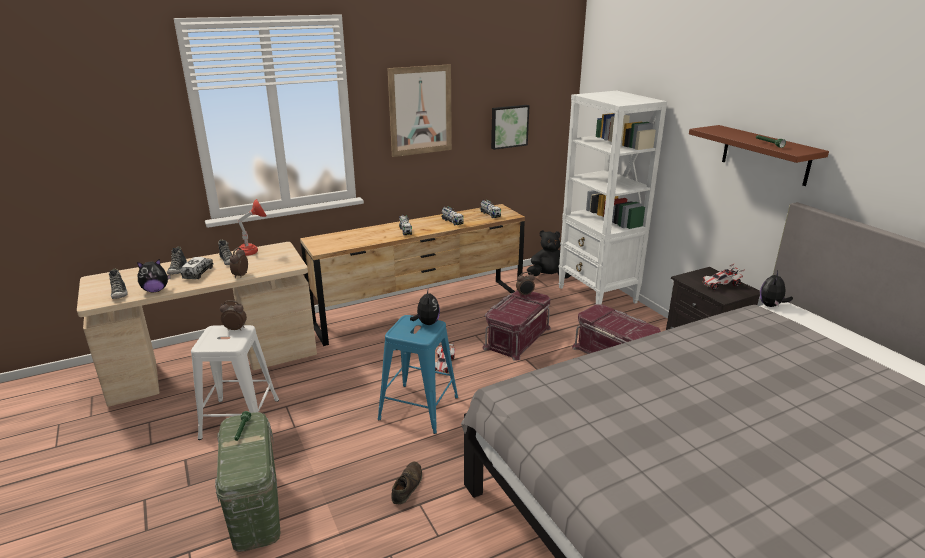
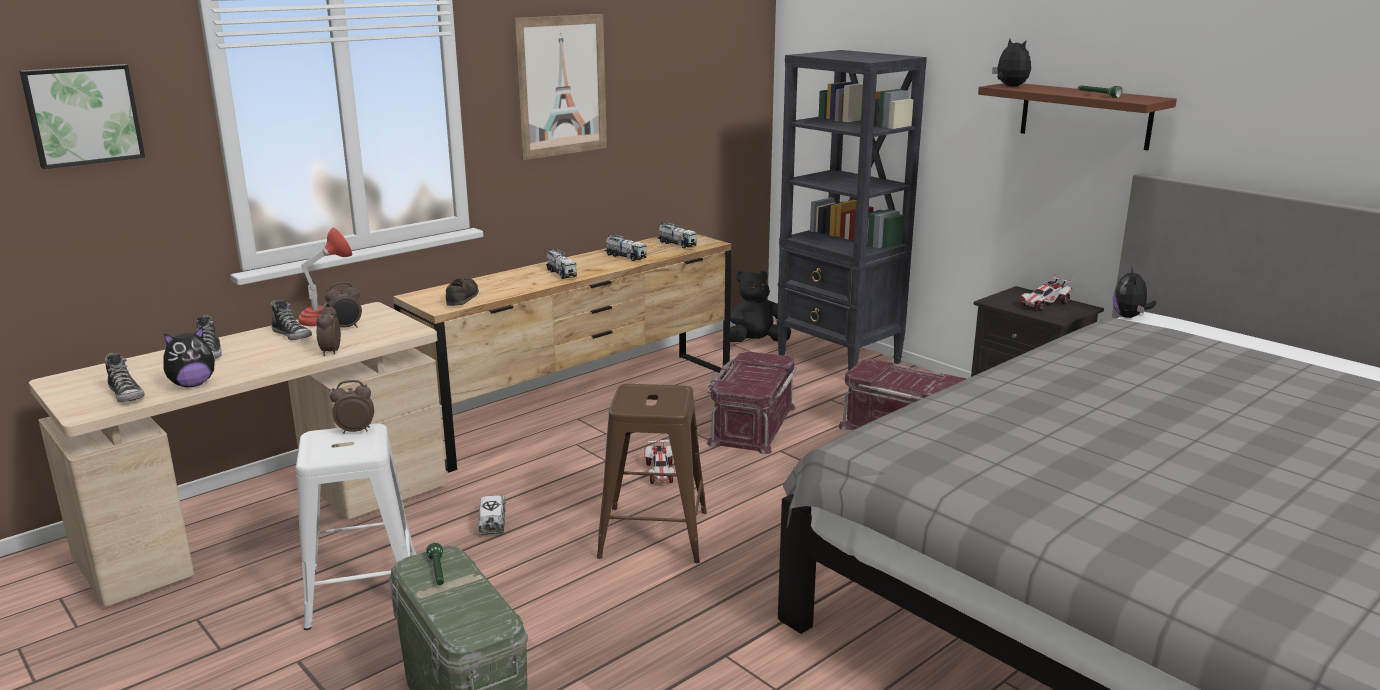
camera: 15 degrees left, 5 degrees down
toy truck [181,257,214,279] -> toy truck moved to [478,496,506,535]
blue stool [378,315,458,434] -> brown stool [597,384,707,563]
brown shoe [391,462,422,504] -> brown shoe moved to [446,278,479,306]
plush toy [410,288,440,325] -> plush toy moved to [992,39,1031,87]
picture [491,105,529,150] -> picture moved to [20,64,145,169]
alarm clock [516,272,535,296] -> alarm clock moved to [325,282,362,328]
white bookcase [558,91,667,305] -> black bookcase [777,50,927,371]

